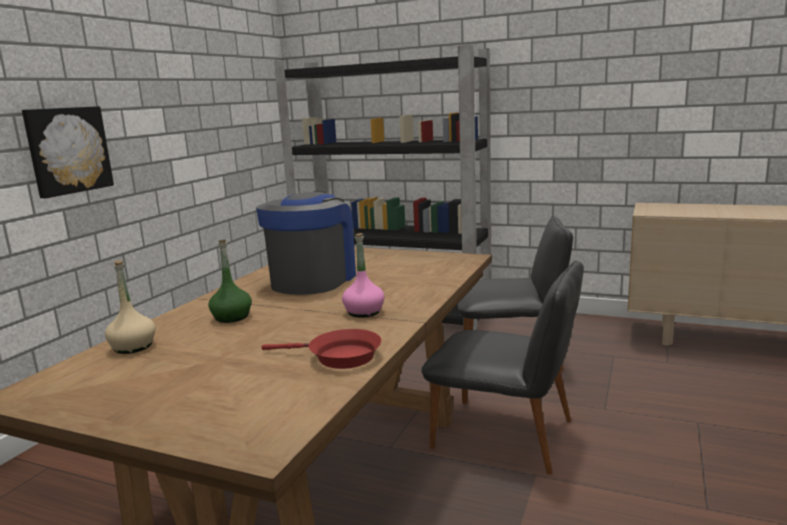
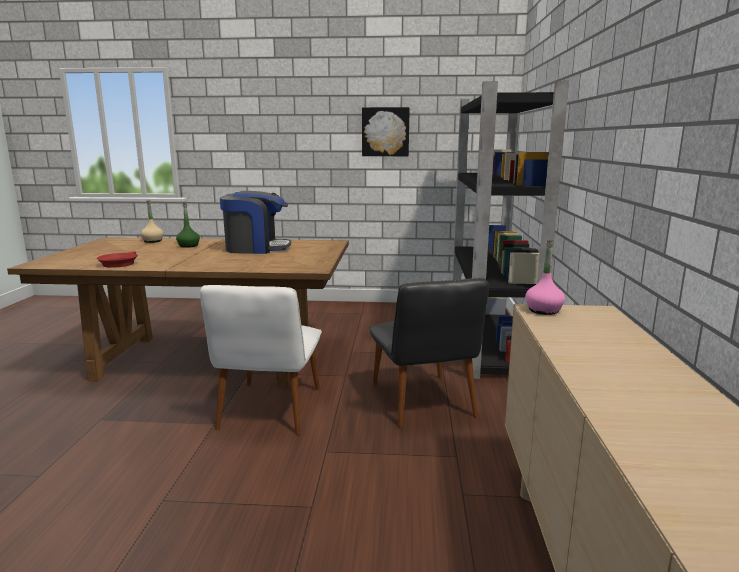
camera: 70 degrees right, 0 degrees up
picture [22,106,114,198] -> picture moved to [362,107,410,156]
pink bottle [342,233,384,318] -> pink bottle moved to [525,240,565,315]
black chair [421,260,584,475] -> white chair [200,285,322,435]

